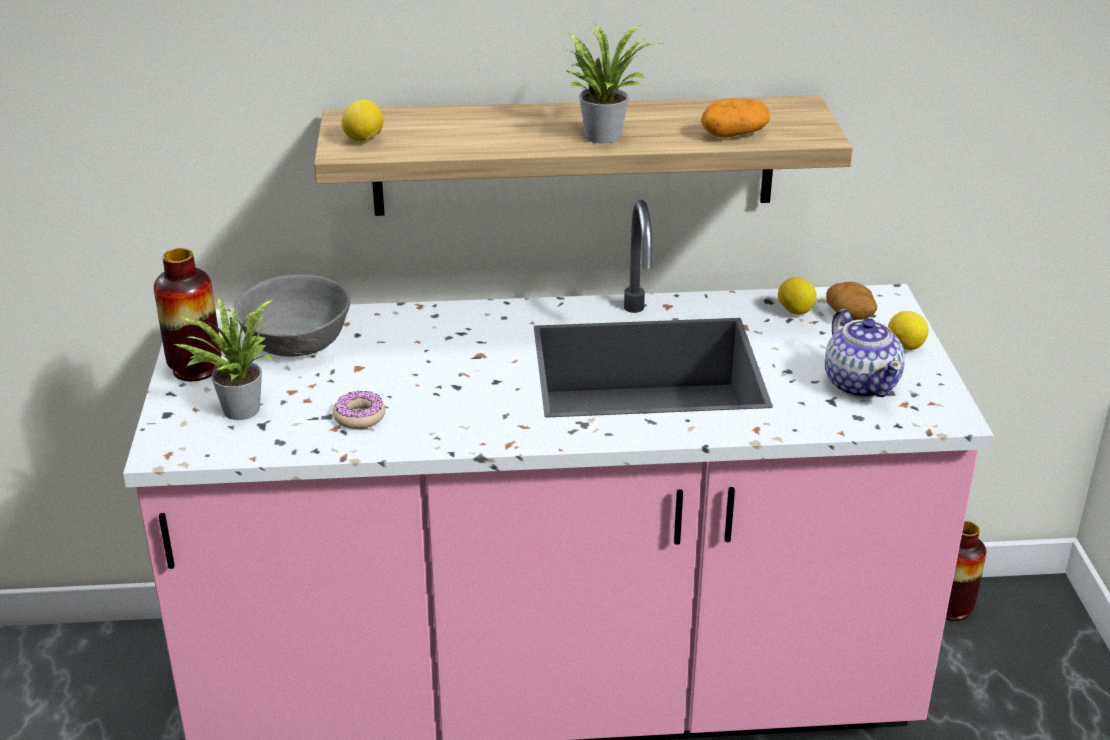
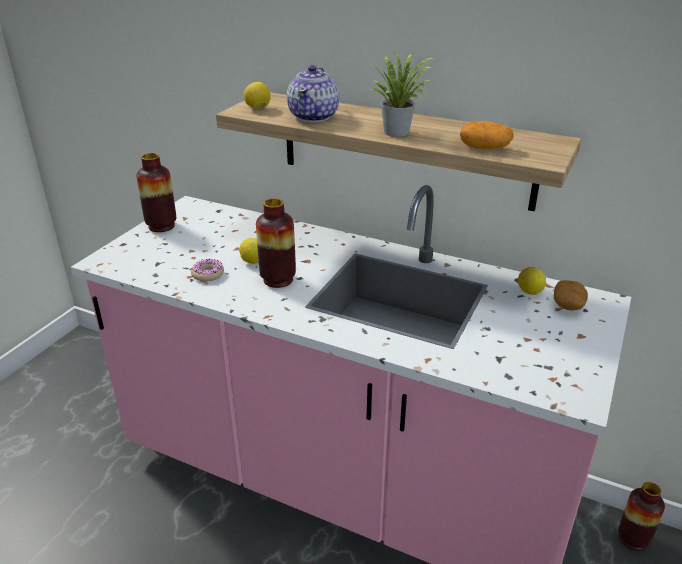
camera: 30 degrees right, 0 degrees up
potted plant [175,296,273,420] -> none
grey bowl [234,274,350,357] -> none
teapot [825,309,905,399] -> teapot moved to [287,65,339,122]
lemon [888,311,929,350] -> lemon moved to [239,238,259,264]
none -> vase [256,198,296,288]

